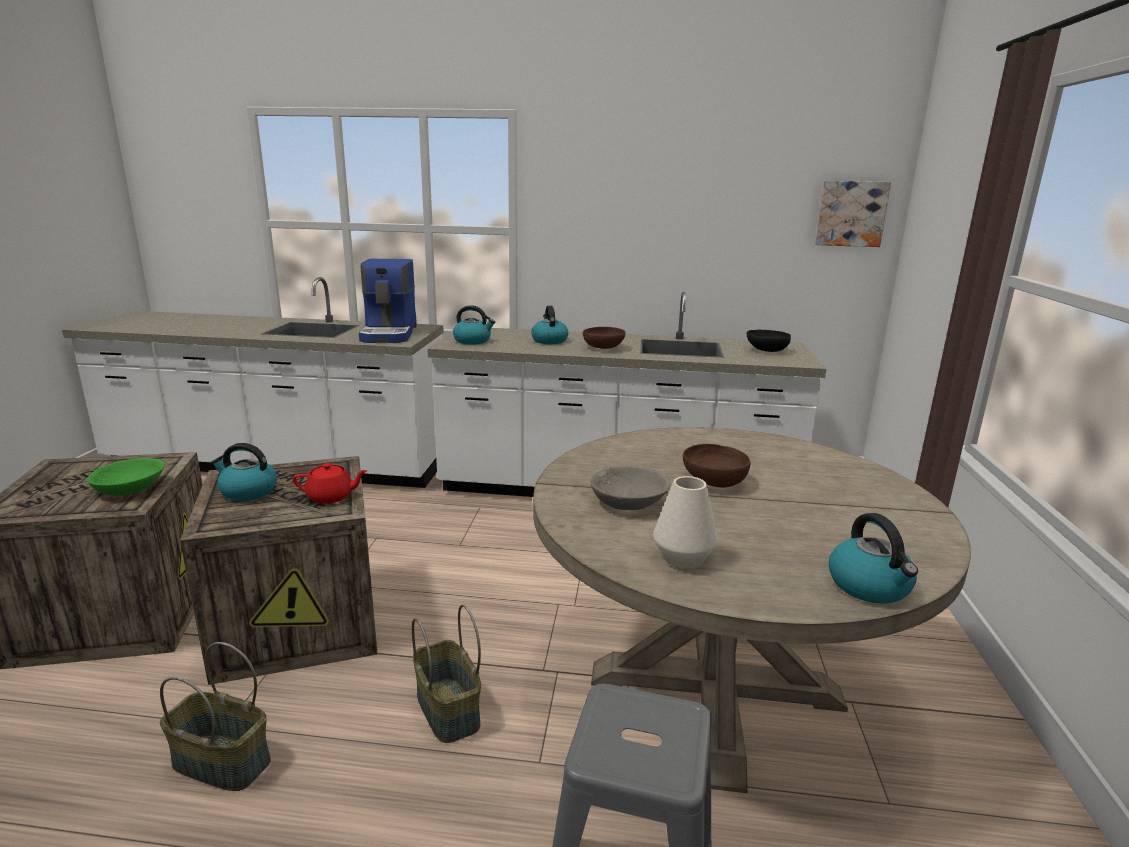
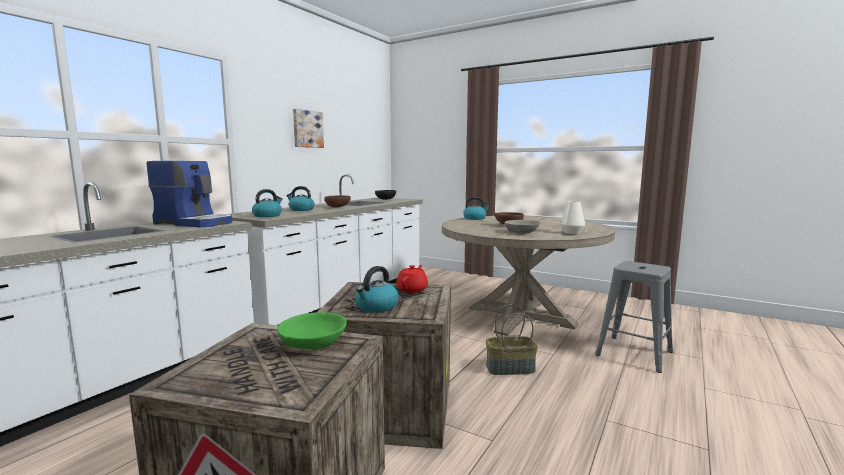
camera: 65 degrees left, 10 degrees down
basket [160,642,271,791] -> none
picture [815,181,891,247] -> picture moved to [293,109,324,148]
kettle [829,513,918,604] -> kettle moved to [463,197,490,220]

